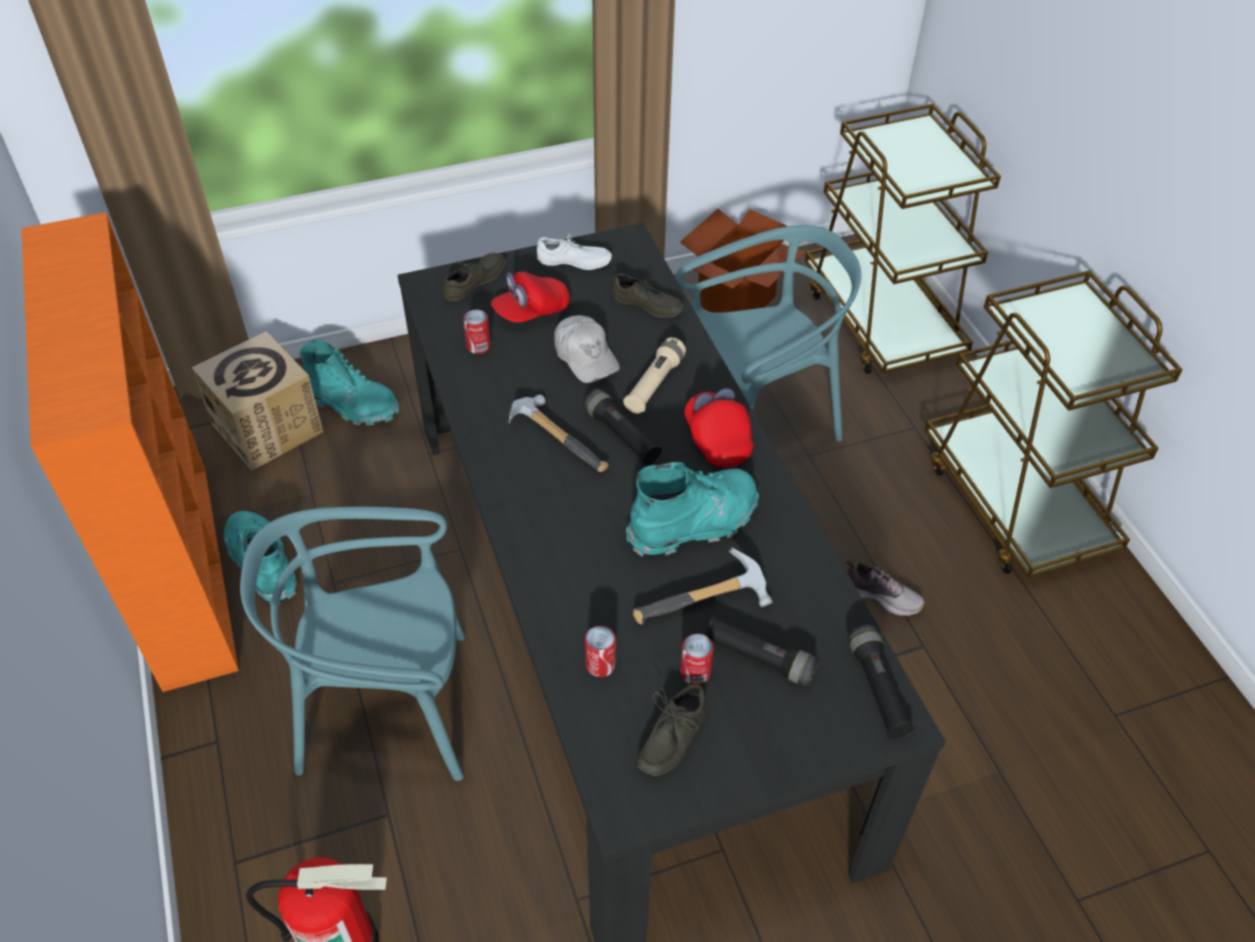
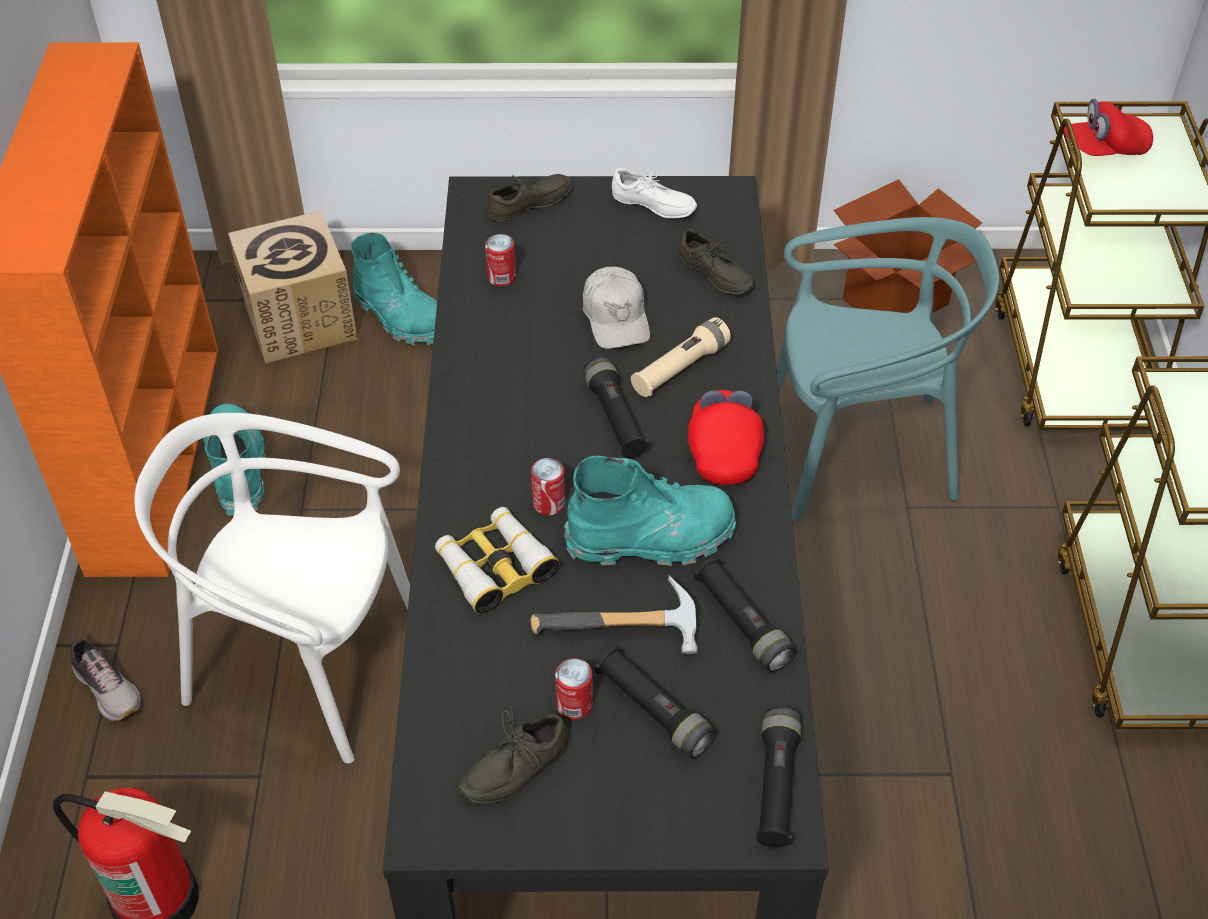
camera: 20 degrees right, 0 degrees up
turquoise chair [240,507,465,781] -> white chair [134,413,410,763]
red cap [491,272,570,323] -> red cap moved to [1064,99,1153,156]
hammer [509,395,608,472] -> none
can [585,626,616,677] -> can moved to [531,458,565,515]
shoe [846,559,925,616] -> shoe moved to [69,632,141,721]
none -> binoculars [435,507,560,614]
none -> black flashlight [694,558,796,672]

